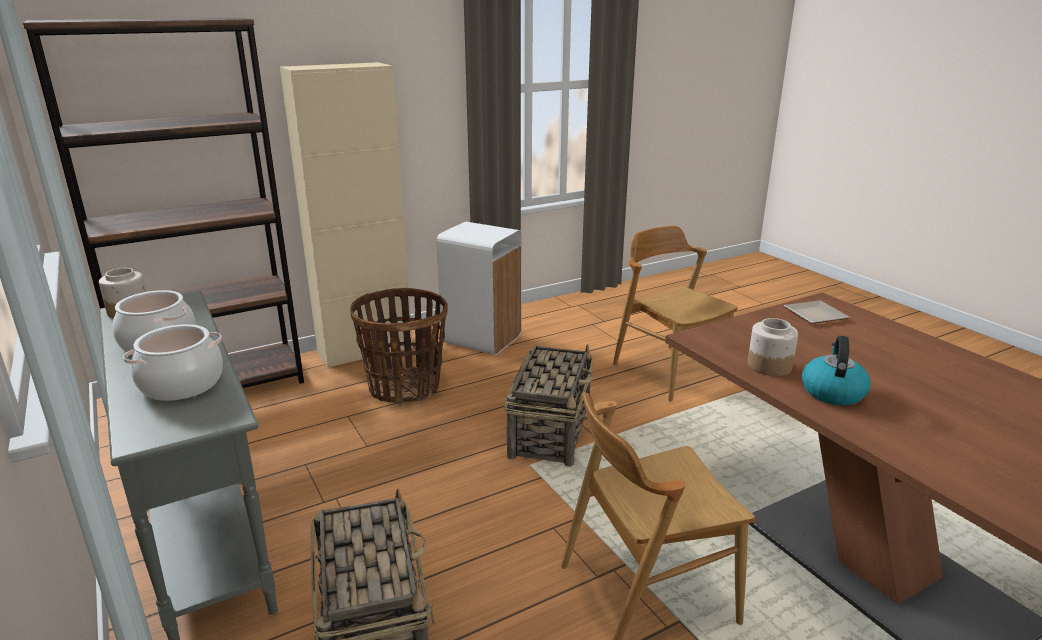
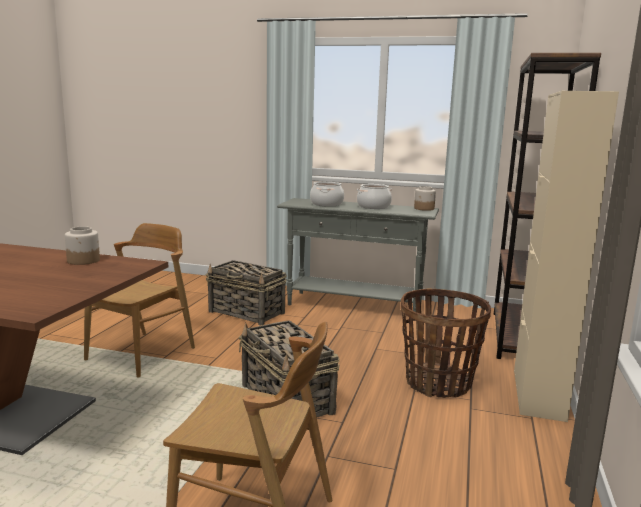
camera: 135 degrees right, 10 degrees down
white trash can [437,222,522,355] -> none
plate [783,300,850,324] -> none
kettle [802,336,871,405] -> none

